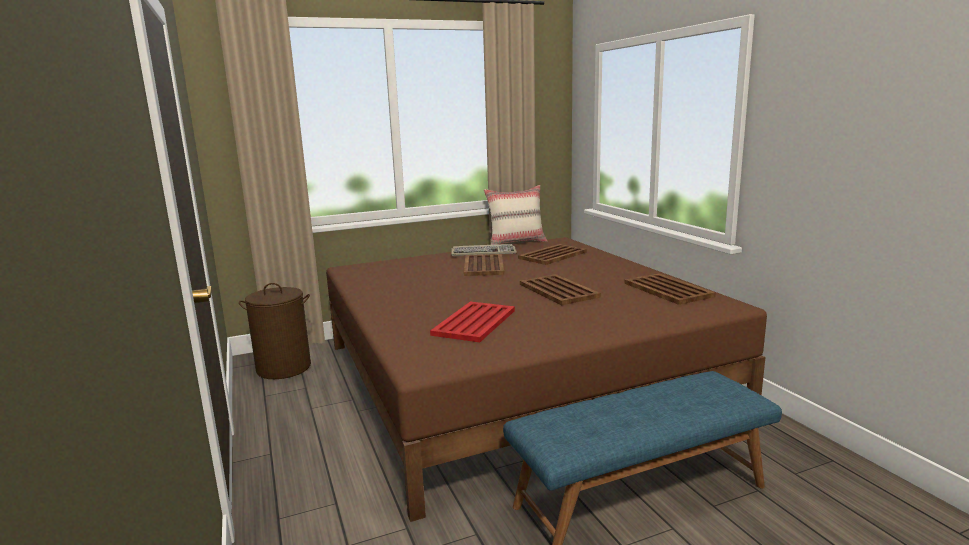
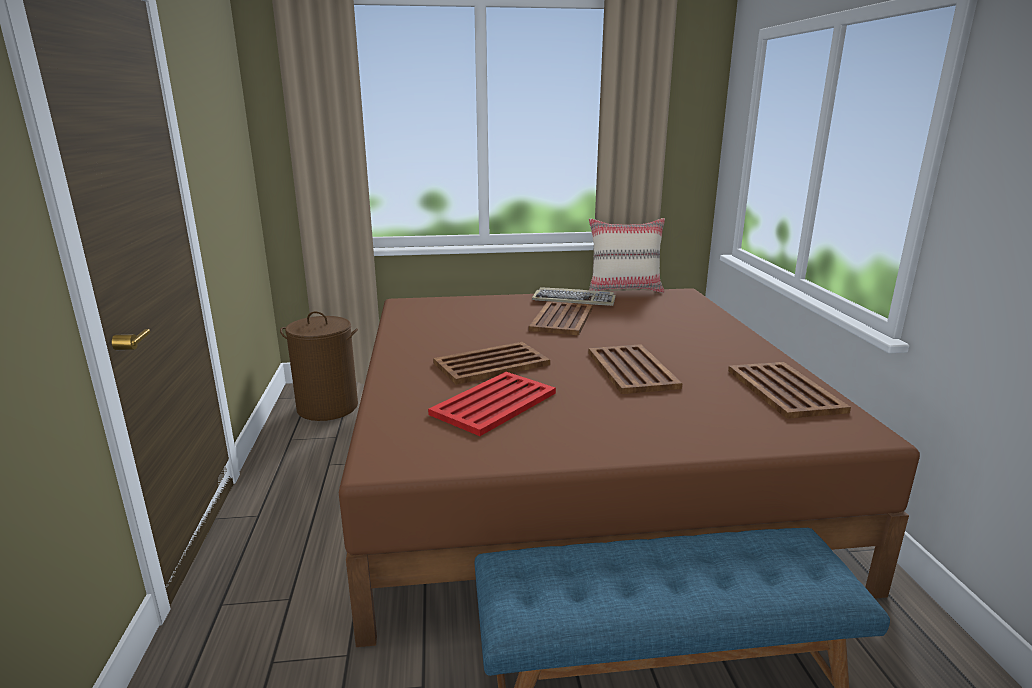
camera: 15 degrees right, 5 degrees up
brown tray [518,244,587,265] -> brown tray moved to [433,342,550,385]

